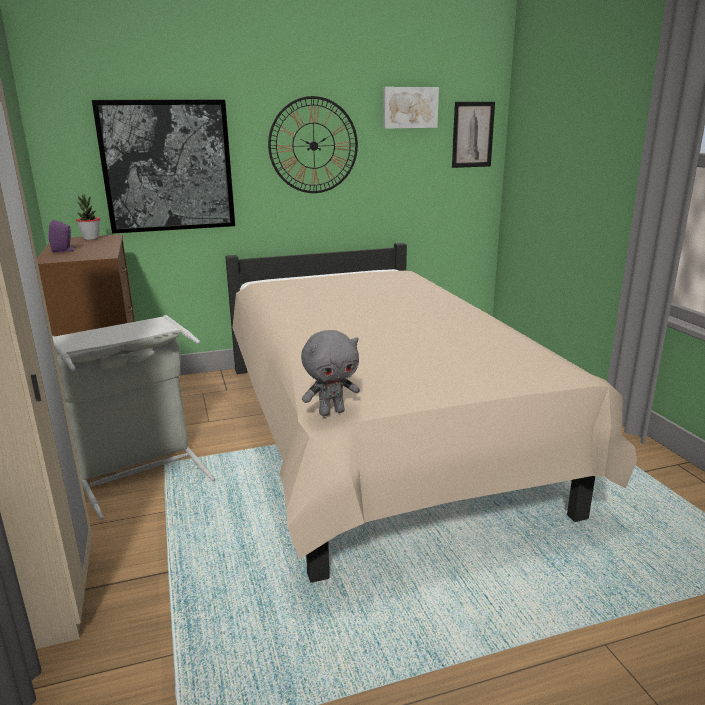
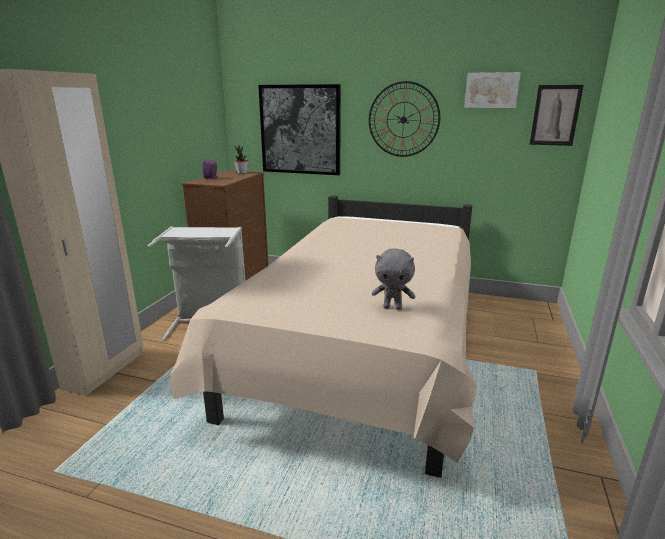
camera: 35 degrees right, 0 degrees up
grey plush toy [301,330,360,416] -> grey plush toy moved to [372,248,415,310]

